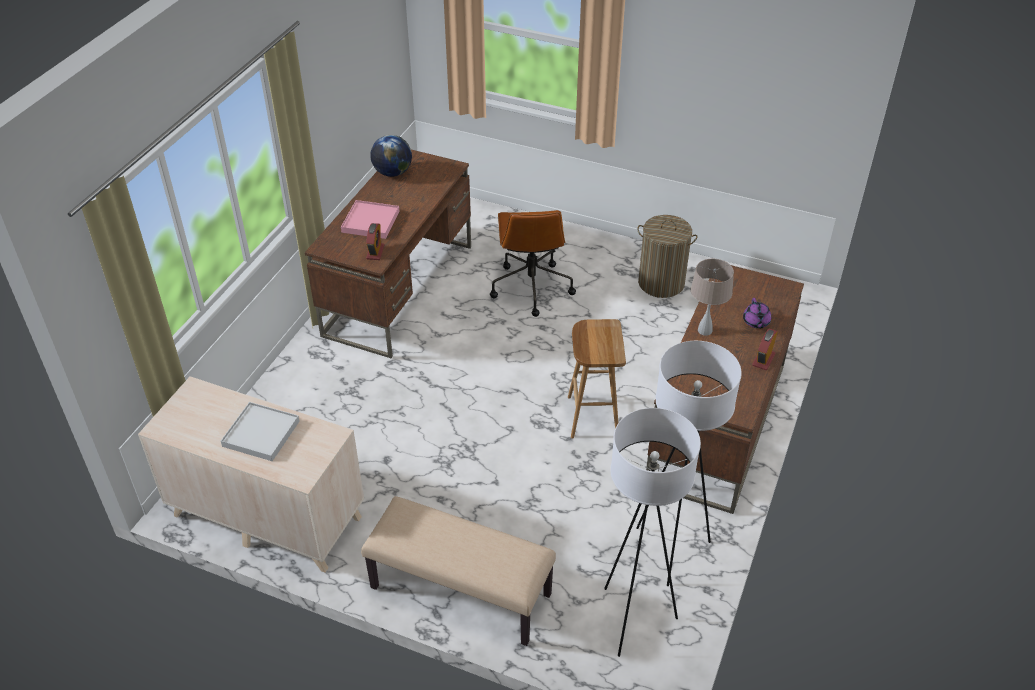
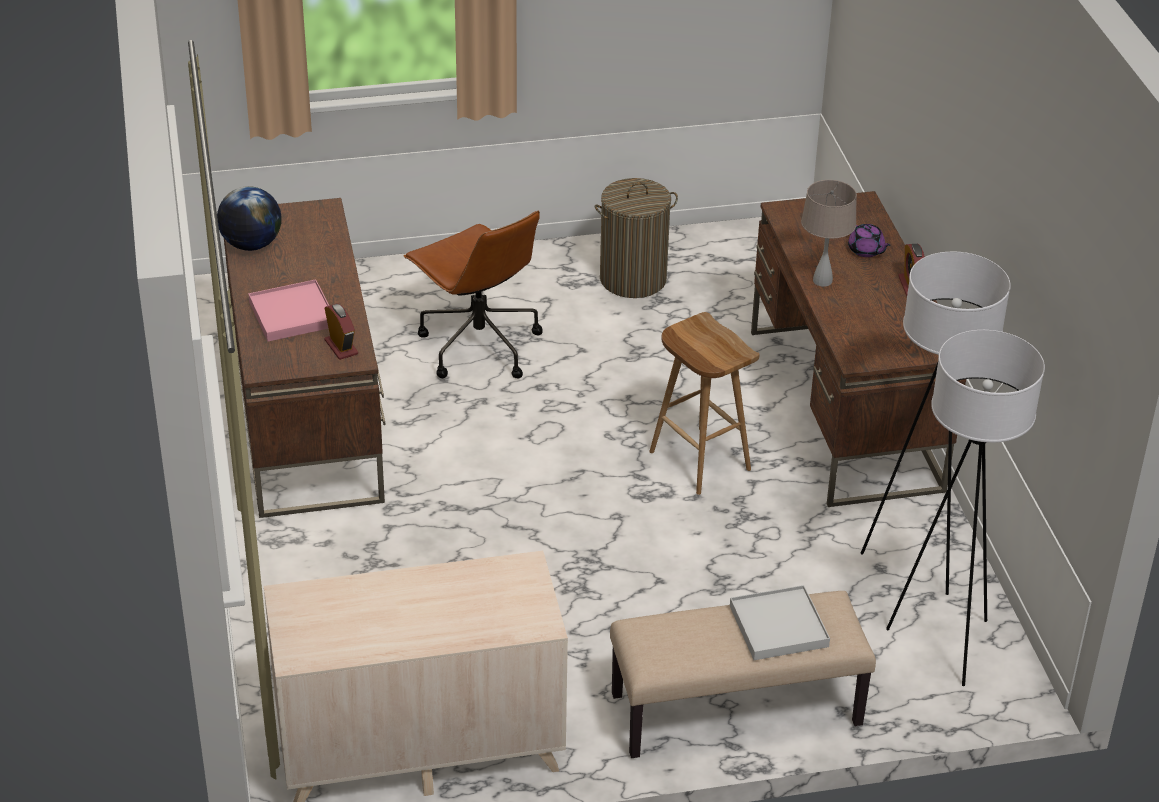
camera: 35 degrees left, 5 degrees down
white tray [221,402,300,461] -> white tray moved to [730,585,830,660]

